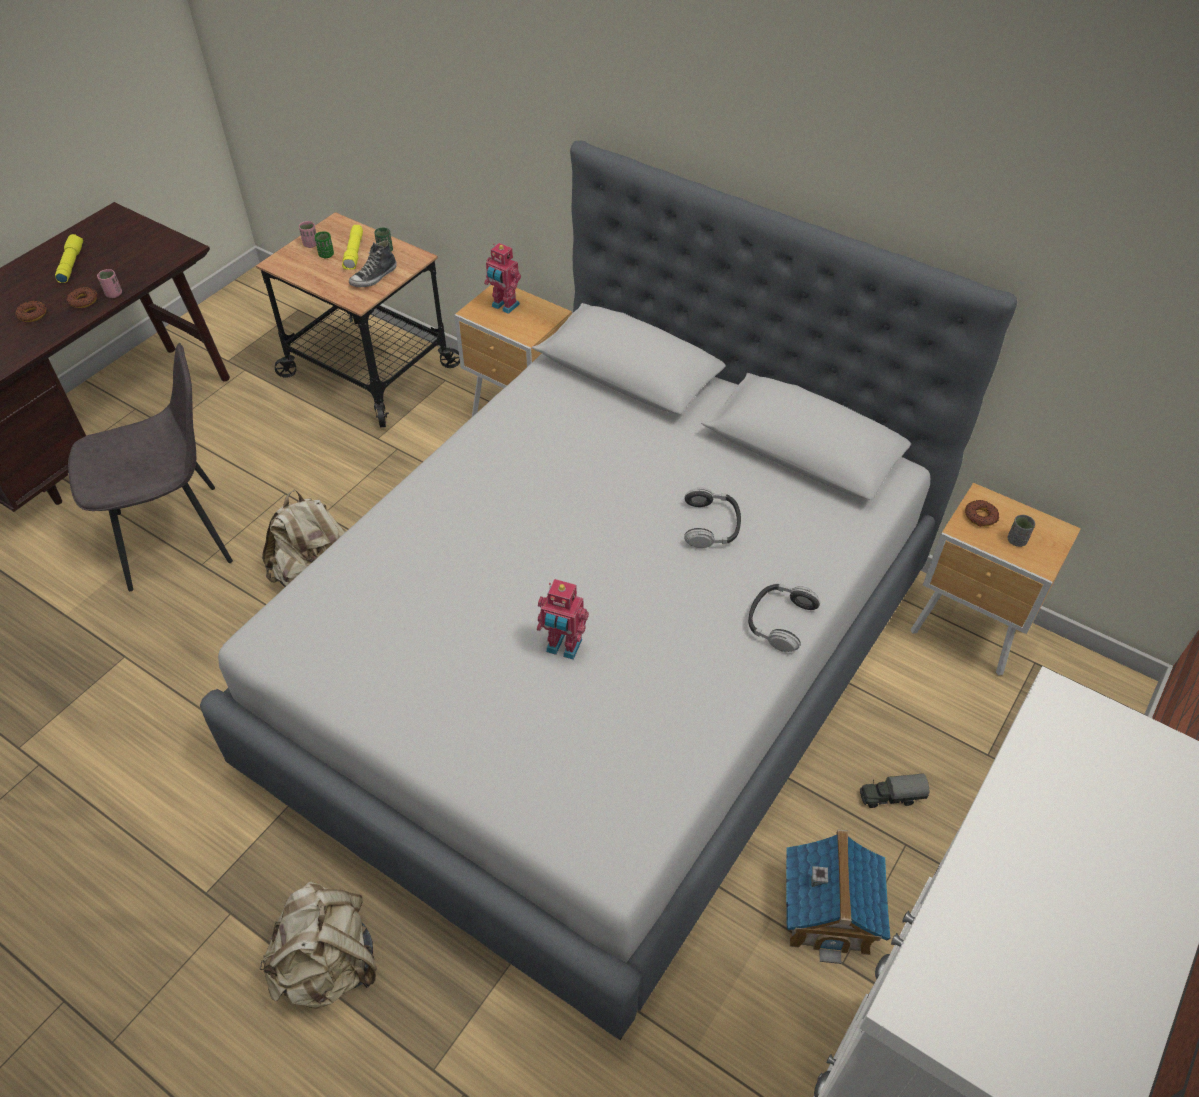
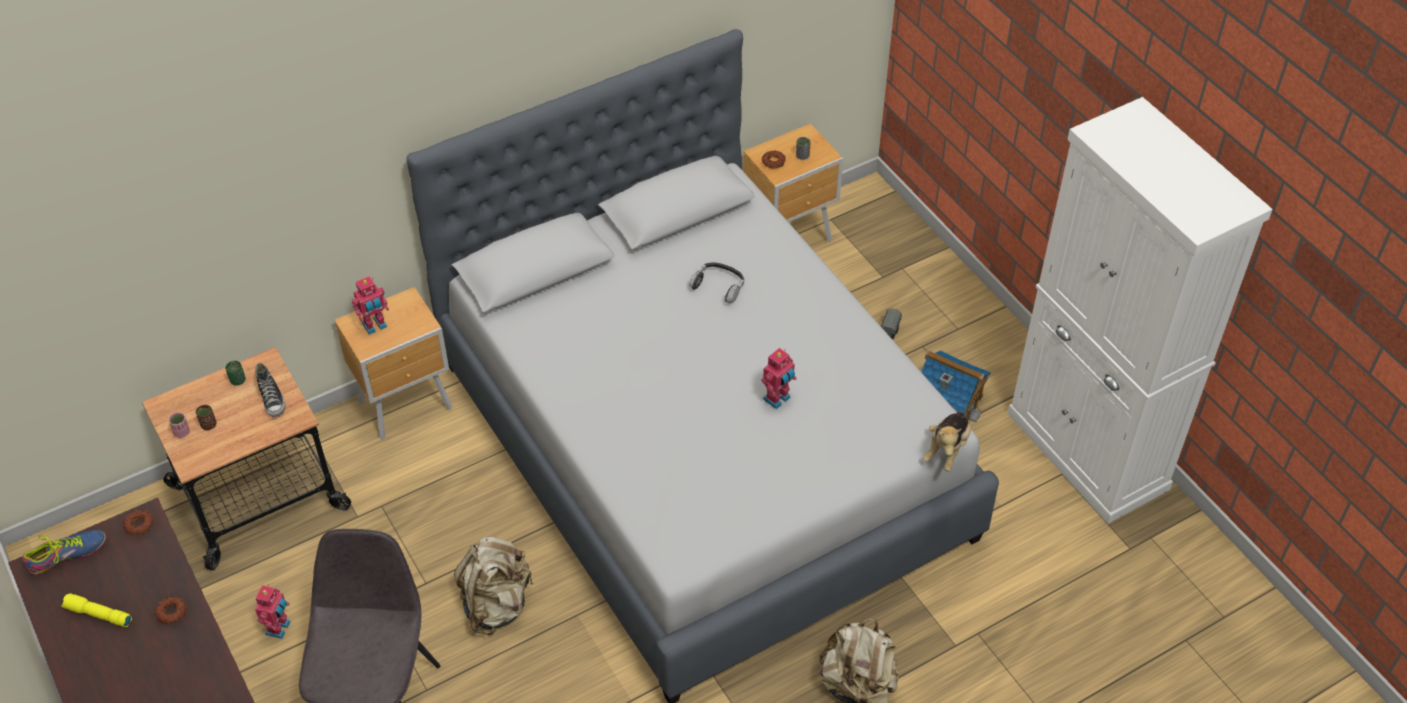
camera: 65 degrees left, 0 degrees up
donut [15,301,47,322] -> donut moved to [123,510,153,535]
pink cup [97,269,122,298] -> none
green cup [315,231,334,258] -> brown cup [196,405,217,430]
yellow flashlight [342,225,363,270] -> none
headphones [748,584,820,652] -> none
none -> shoe [22,530,106,574]
none -> toy robot [255,584,291,639]
none -> plush toy [923,411,971,472]

